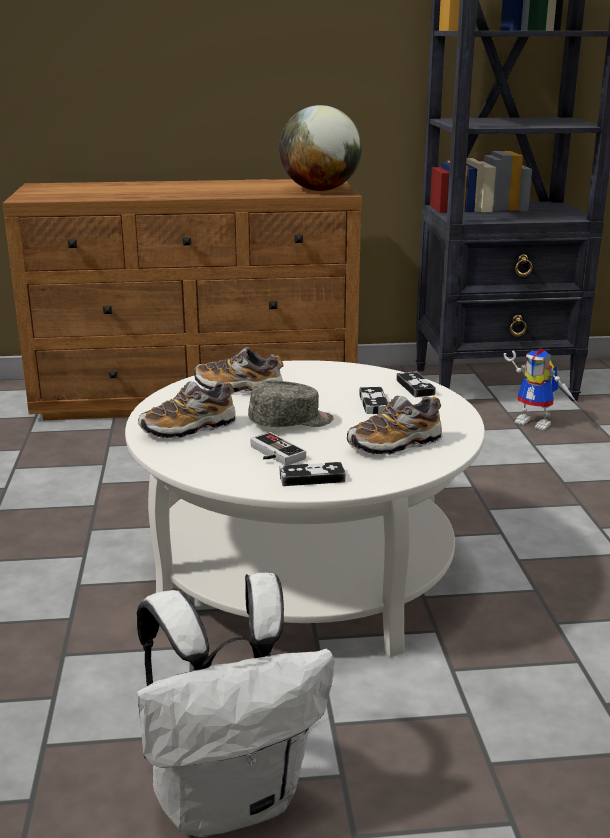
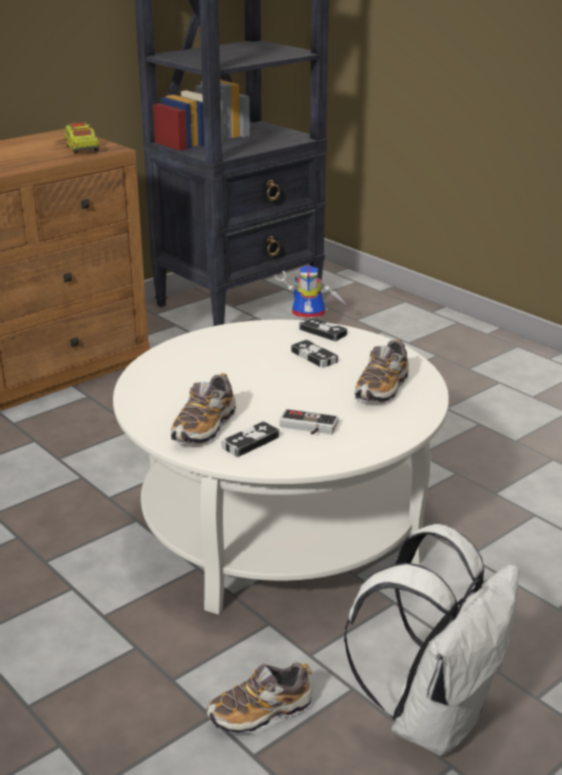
camera: 35 degrees left, 5 degrees up
shoe [194,347,284,395] -> shoe moved to [207,662,313,734]
grey cap [248,381,333,427] -> none
globe [279,105,362,191] -> toy truck [64,122,100,154]
game controller [280,462,346,486] -> game controller moved to [222,421,279,457]

